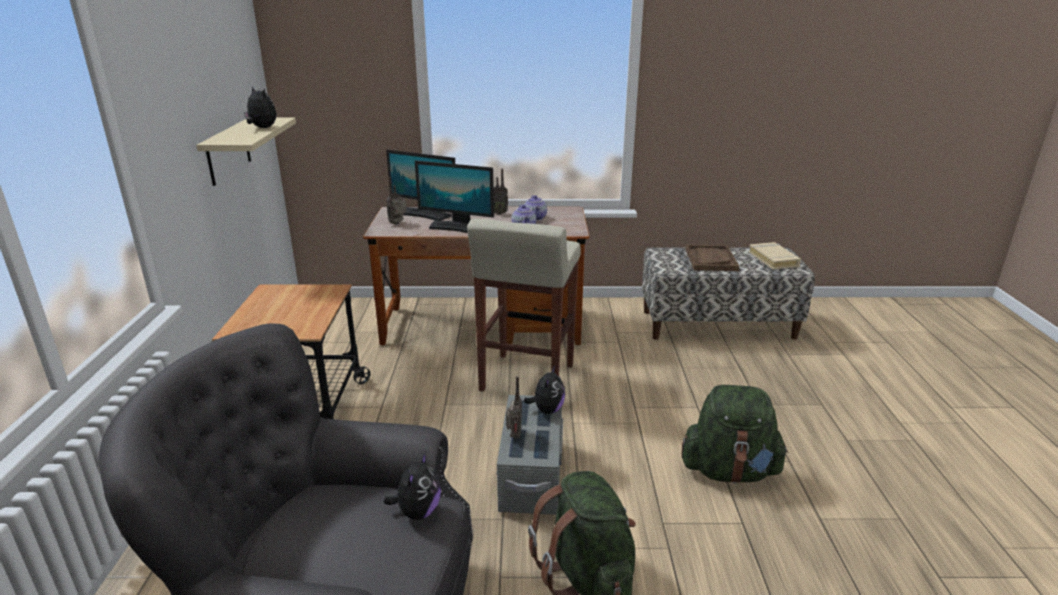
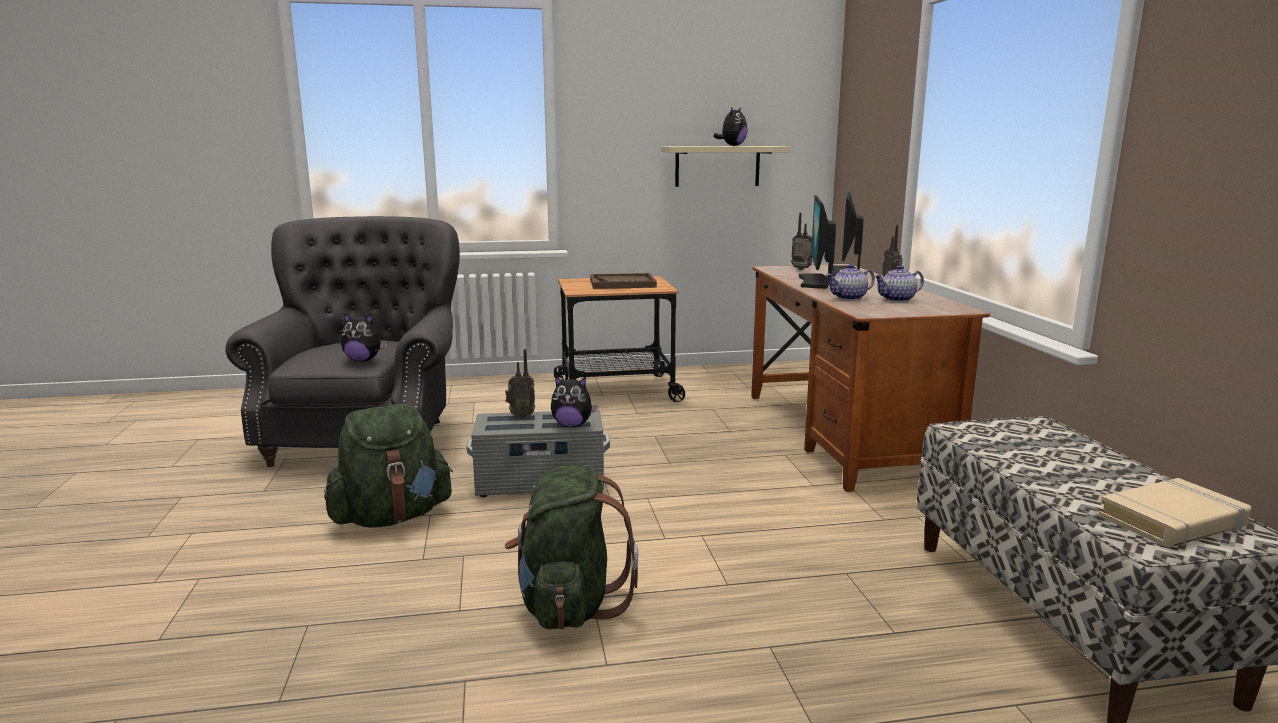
camera: 80 degrees right, 10 degrees down
beige stool [467,218,581,392] -> none
brown tray [685,245,739,271] -> brown tray moved to [590,273,657,289]

